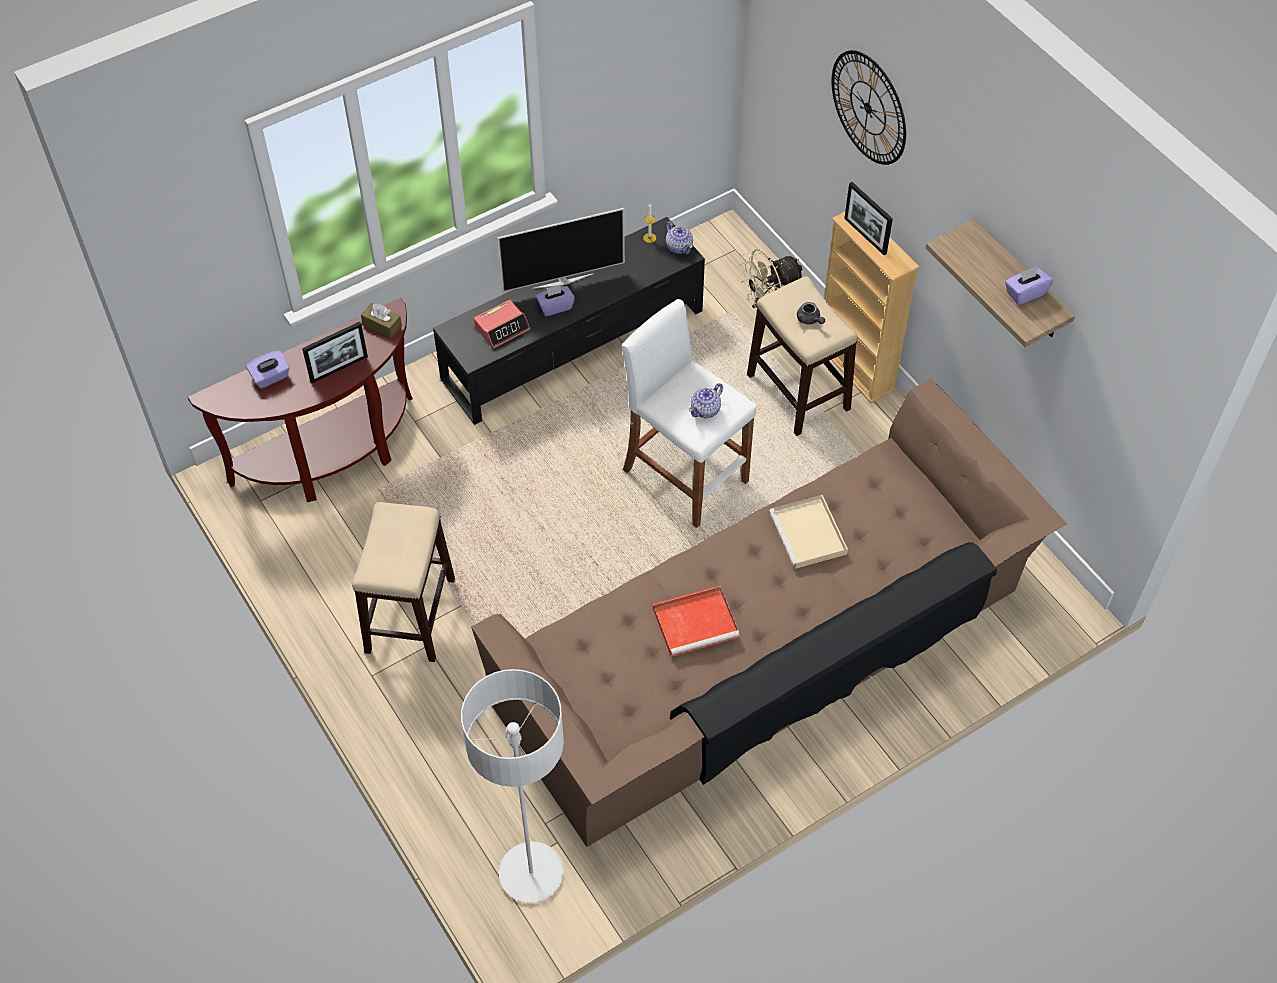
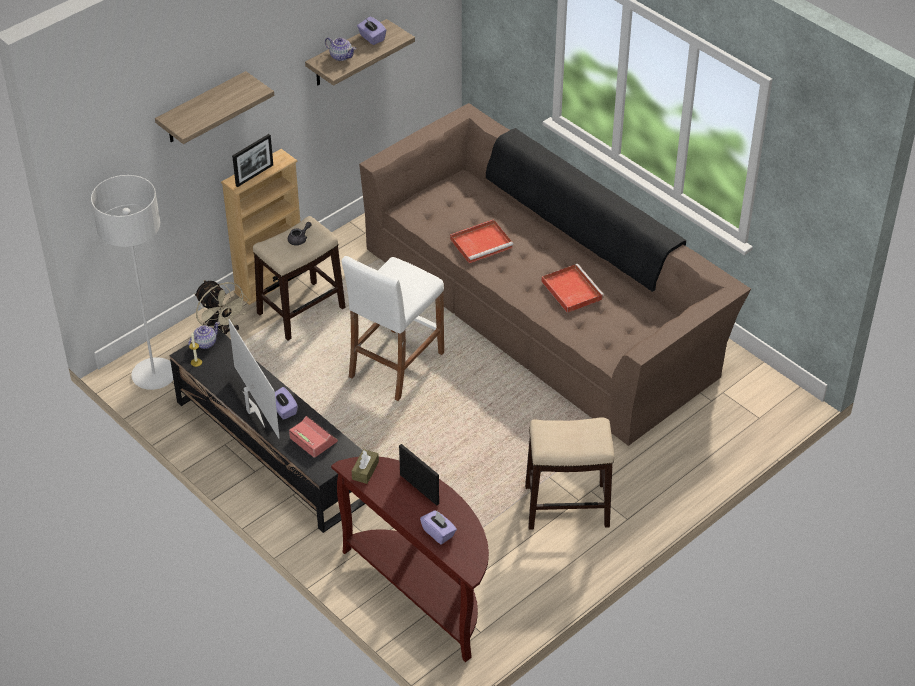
camera: 100 degrees left, 10 degrees down
grey floor lamp [461,669,564,903] -> grey floor lamp moved to [91,175,173,390]
teapot [689,383,723,418] -> teapot moved to [325,37,356,61]
beige tray [769,495,848,569] -> red tray [450,219,513,263]
wall clock [832,50,906,165] -> shelf [155,71,274,144]

